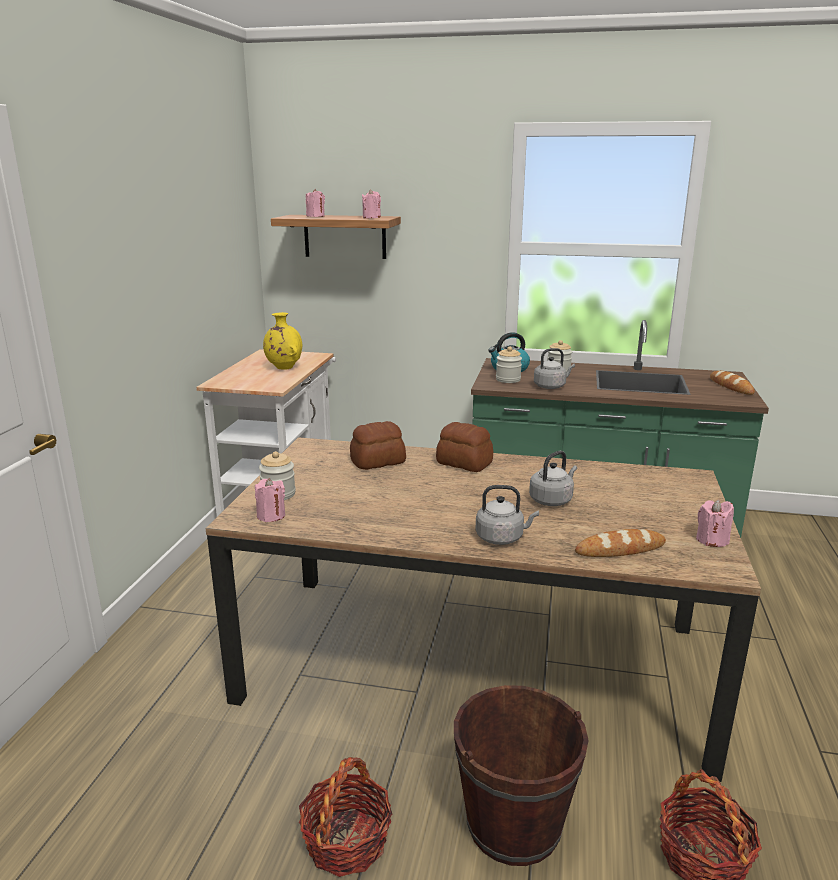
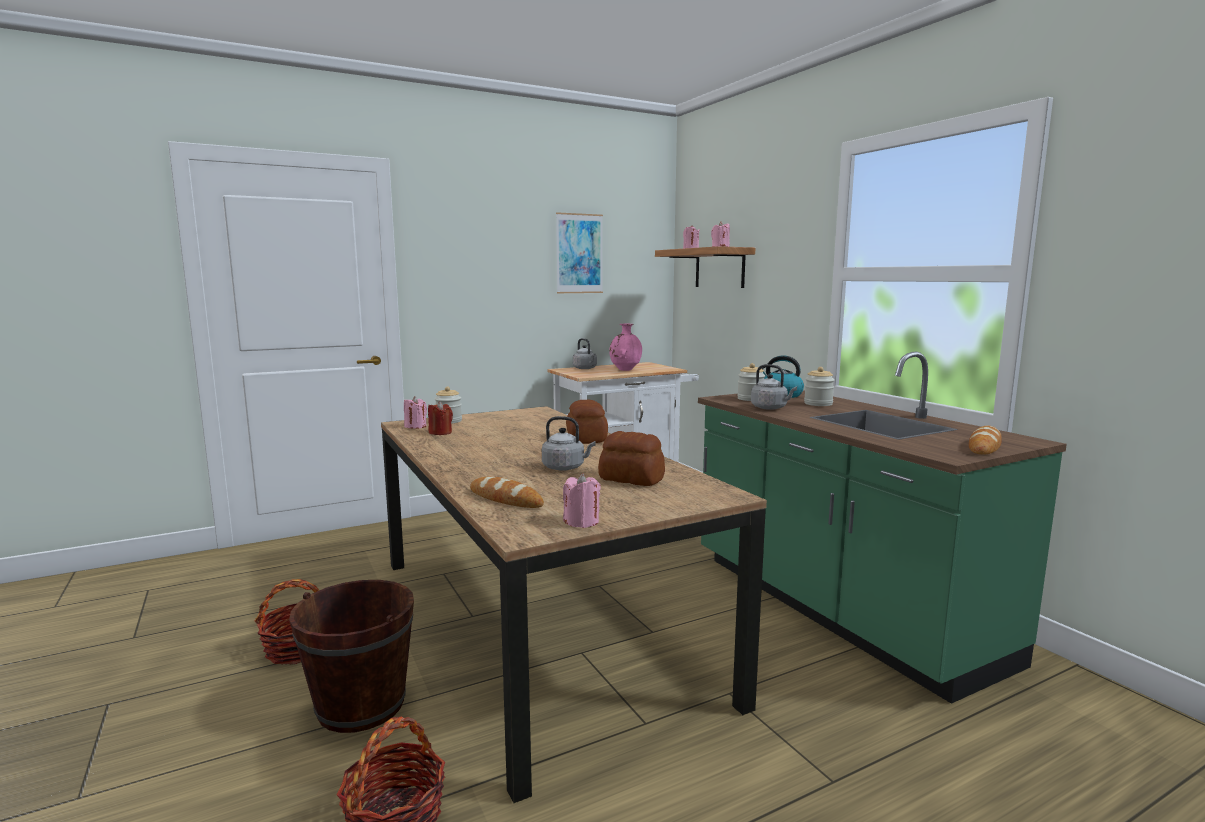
camera: 50 degrees right, 10 degrees down
yellow vase [263,312,302,370] -> pink vase [609,324,642,371]
bread [350,421,406,470] -> bread moved to [598,431,665,486]
grey kettle [476,485,539,545] -> grey kettle moved to [573,338,597,369]
none -> red candle [428,401,453,435]
none -> picture [556,212,603,293]

